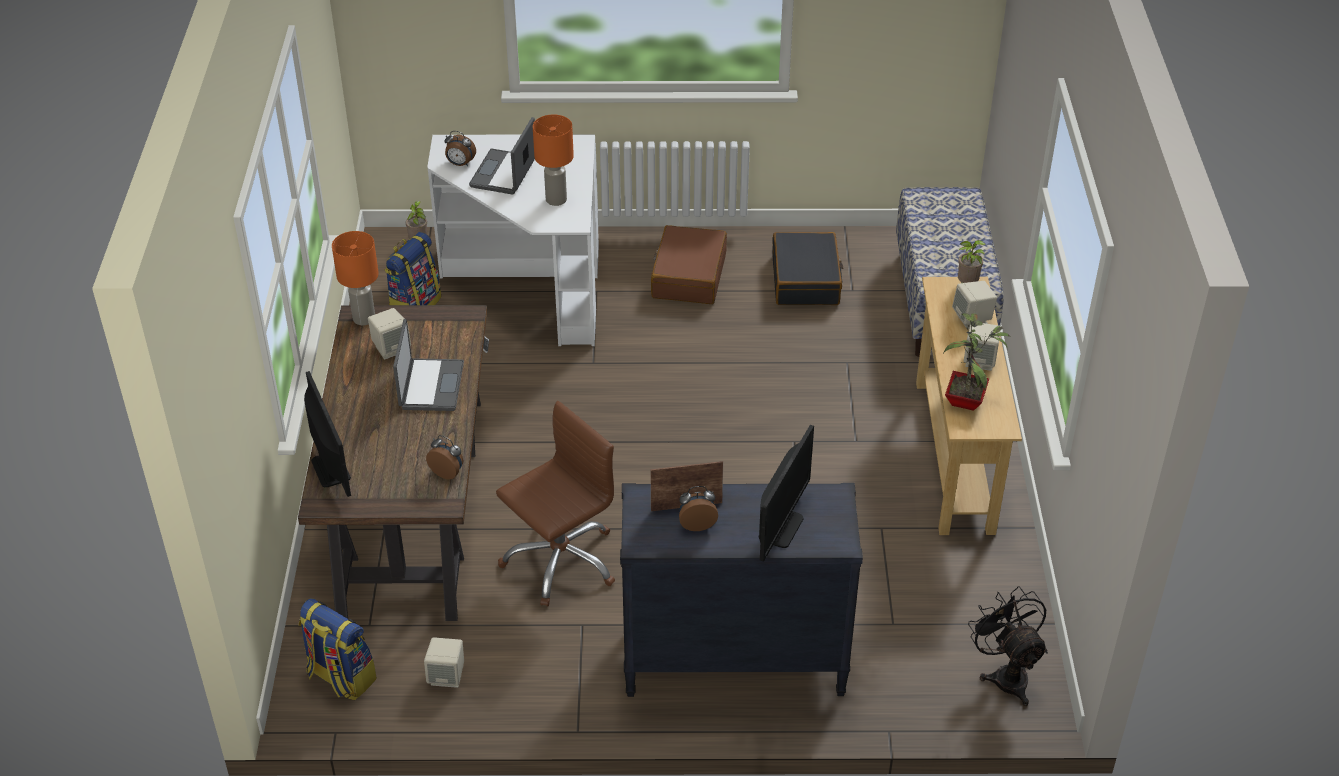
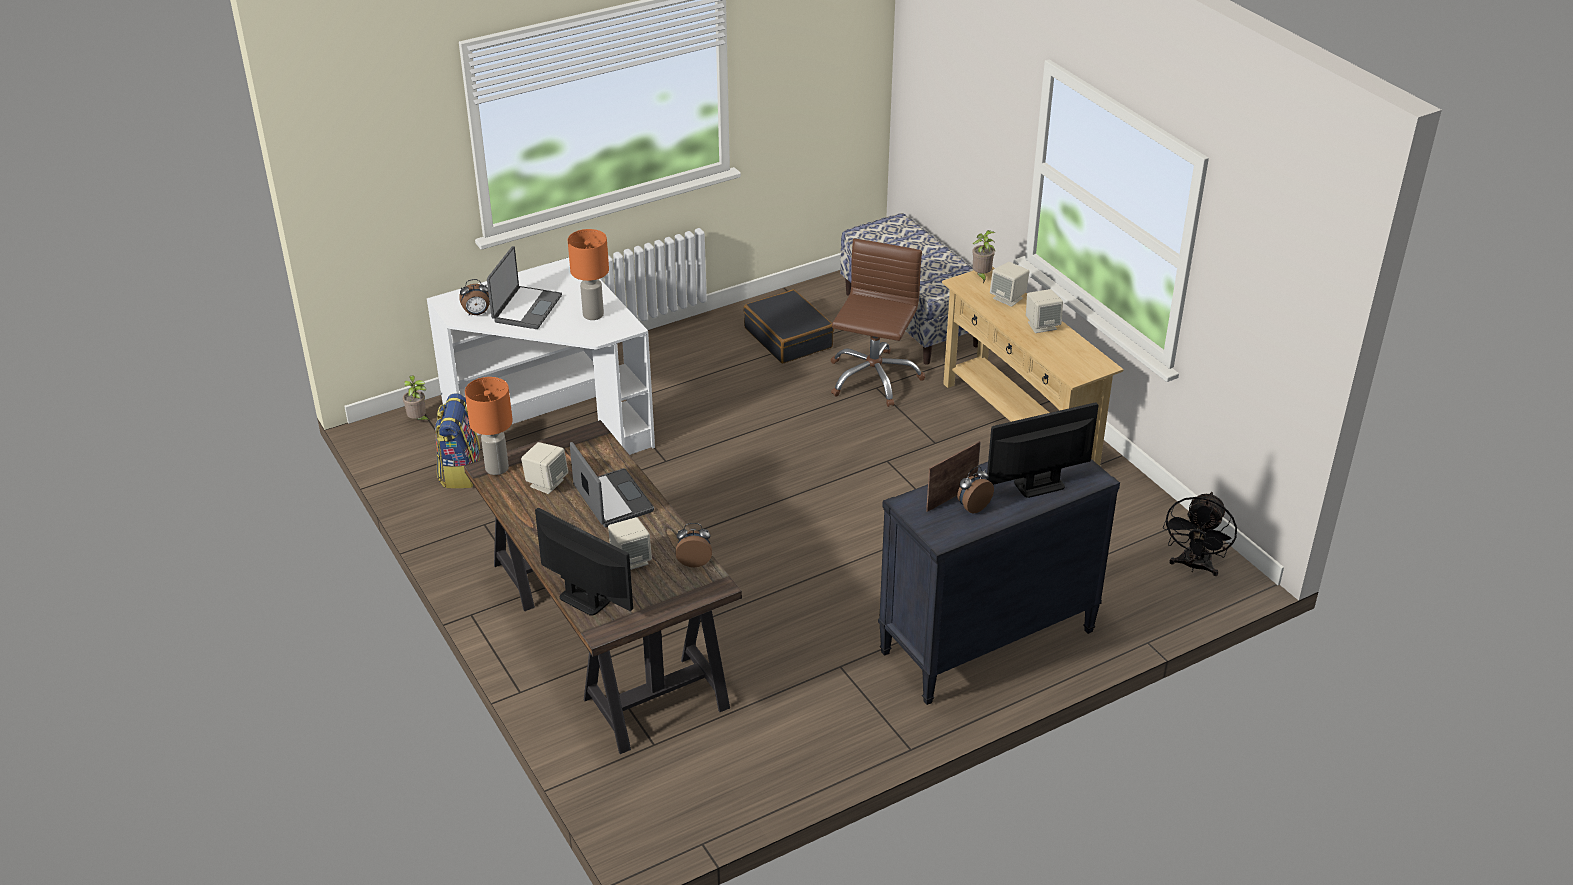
camera: 30 degrees left, 5 degrees down
backpack [299,598,377,700] -> none
beige speaker [424,637,464,688] -> beige speaker moved to [608,517,652,570]
laptop [469,117,535,195] -> laptop turned 150 degrees counterclockwise [487,246,562,329]
brown office chair [496,401,615,606] -> brown office chair moved to [831,239,925,407]
brown suitcase [651,225,727,304] -> none
monitor [759,425,814,562] -> monitor turned 105 degrees counterclockwise [987,402,1099,498]
potted plant [943,313,1010,411] -> none
black fan [968,586,1048,706] -> black fan turned 105 degrees counterclockwise [1163,492,1237,576]

